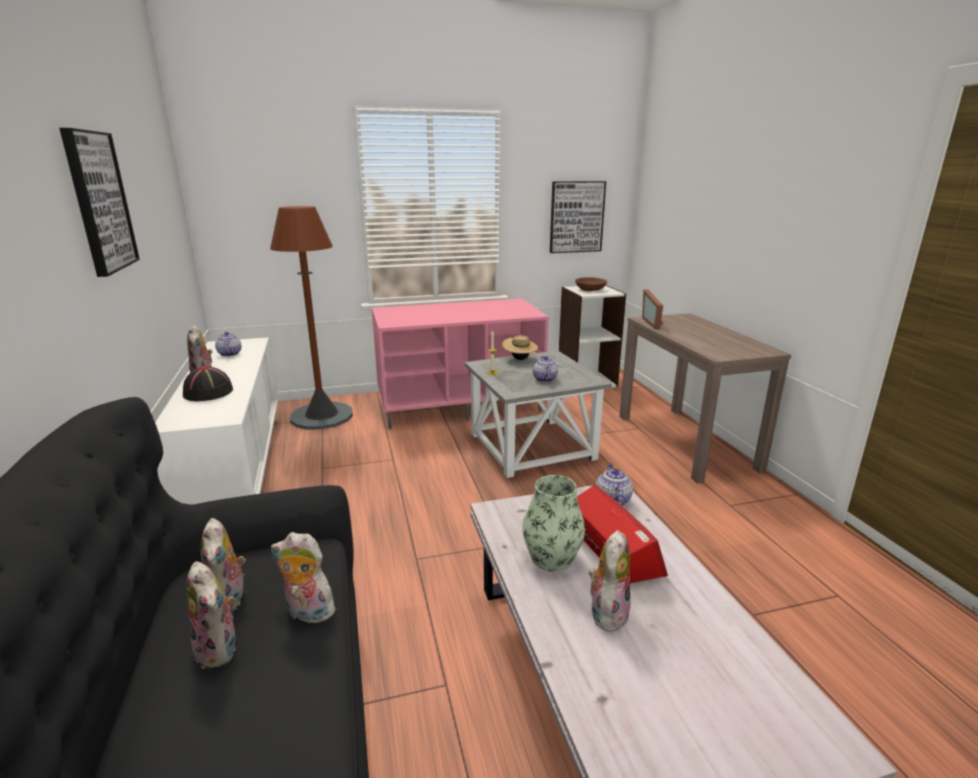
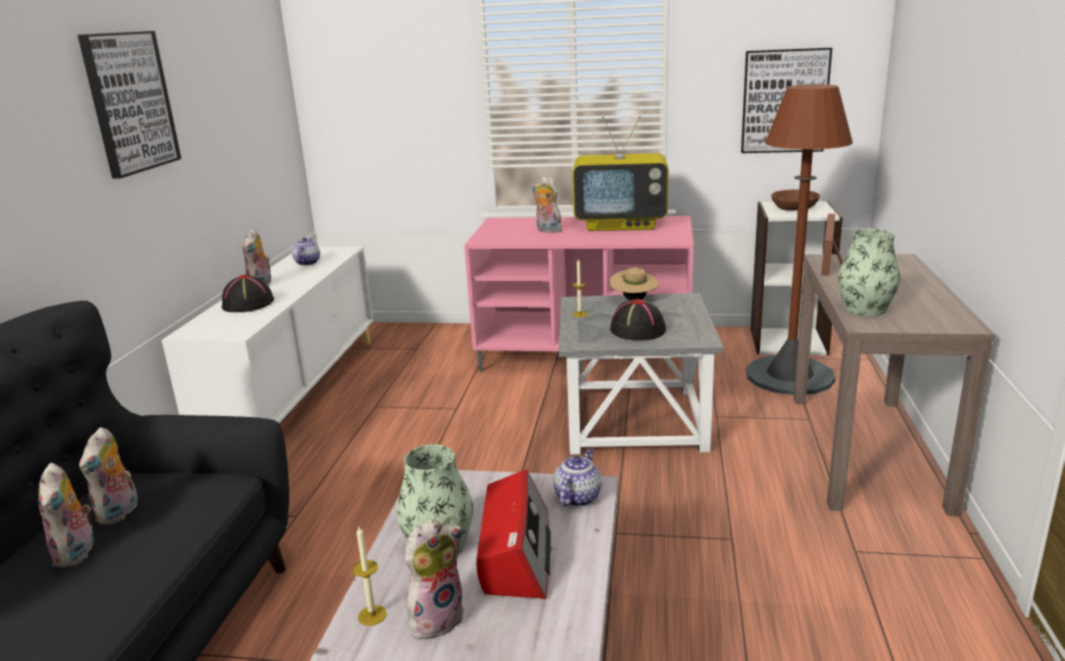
camera: 25 degrees right, 0 degrees up
brown floor lamp [270,206,353,429] -> brown floor lamp moved to [746,84,853,395]
plush toy [271,532,335,623] -> plush toy moved to [532,177,562,233]
teapot [533,356,558,382] -> black hat [610,299,666,341]
none -> candle [352,527,387,626]
none -> television [572,116,669,231]
none -> vase [838,229,900,316]

